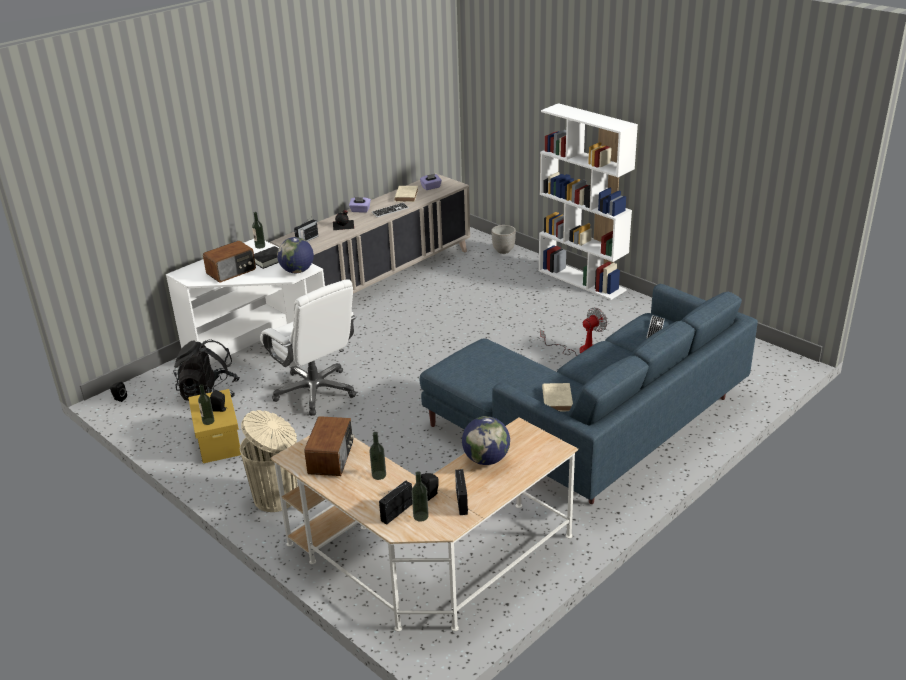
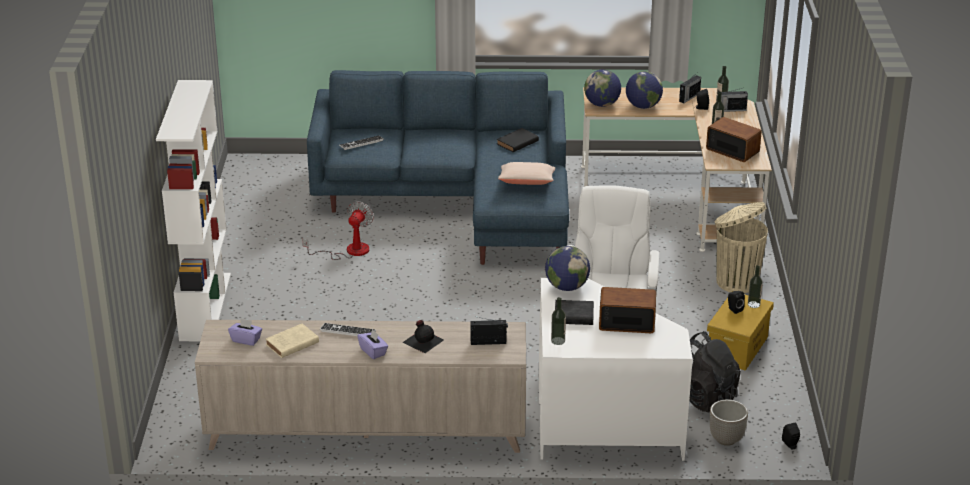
camera: 135 degrees left, 0 degrees up
radio [304,416,354,476] -> radio turned 75 degrees clockwise [706,117,762,162]
planter [491,225,516,254] -> planter moved to [710,400,748,446]
fan [540,308,607,356] -> fan turned 105 degrees clockwise [302,201,374,260]
beige book [542,383,573,411] -> black book [497,128,539,152]
none -> beige pillow [498,162,555,185]
none -> globe [584,70,621,107]

